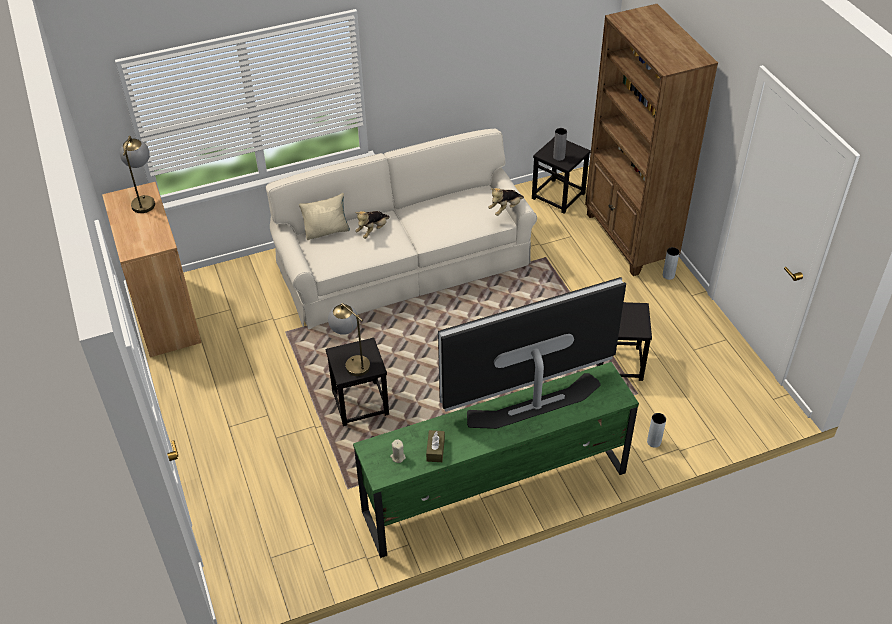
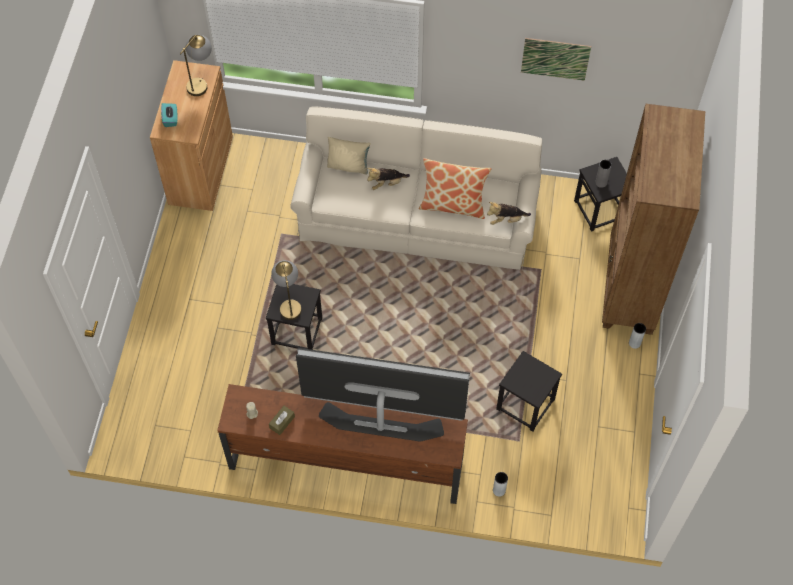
camera: 30 degrees right, 15 degrees up
green tv stand [353,362,639,558] -> brown tv stand [217,384,468,504]
none -> turquoise tissue box [161,103,178,127]
none -> pillow [419,158,491,219]
none -> picture [521,38,591,81]

